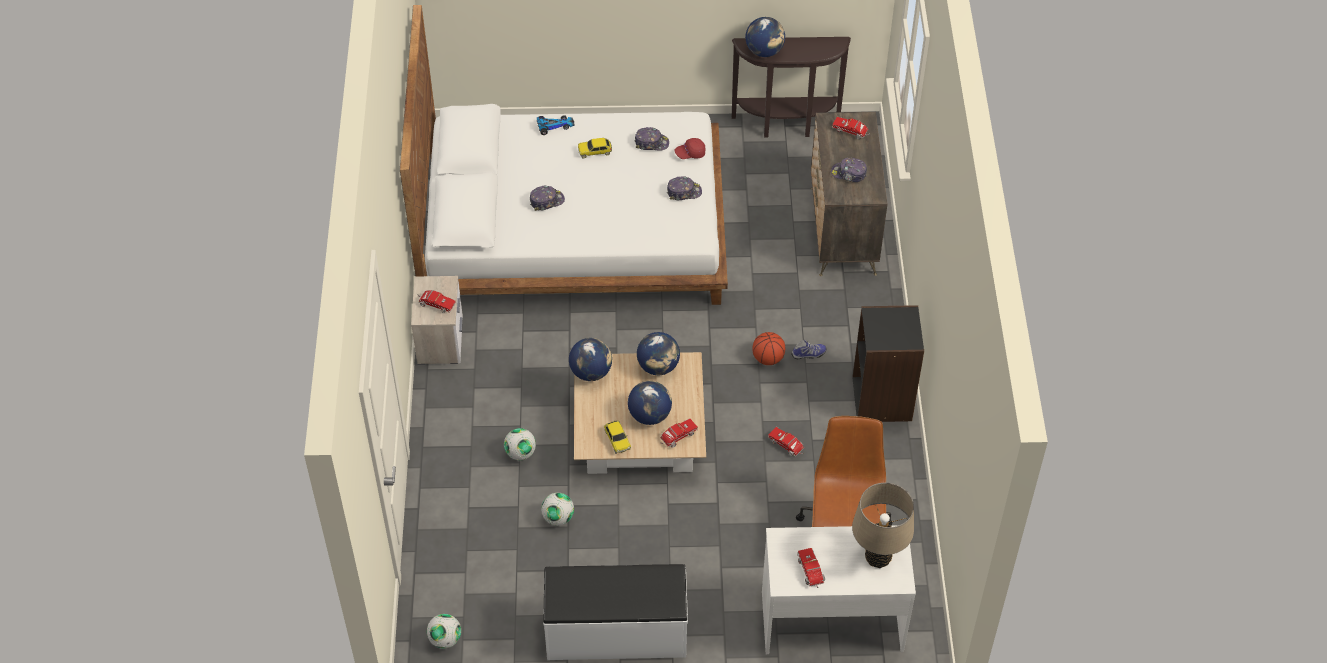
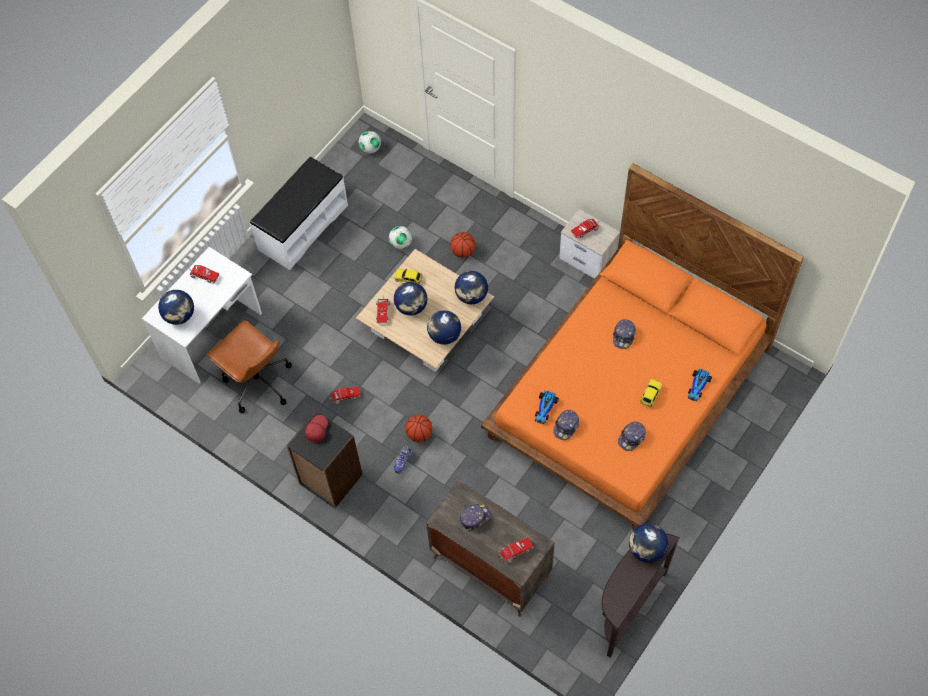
camera: 130 degrees right, 10 degrees up
white bed [400,5,728,305] -> orange bed [481,163,804,530]
football [504,428,536,460] -> basketball [450,232,476,258]
red cap [675,138,705,159] -> red cap moved to [305,415,328,443]
beige table lamp [852,483,914,568] -> globe [158,290,194,325]
none -> toy car [535,390,559,424]

